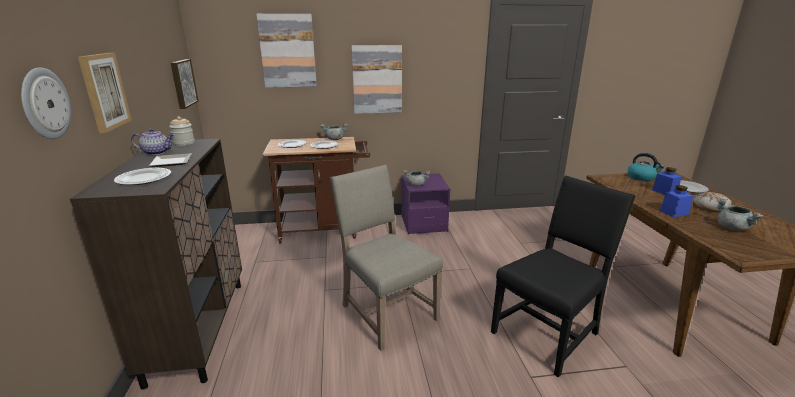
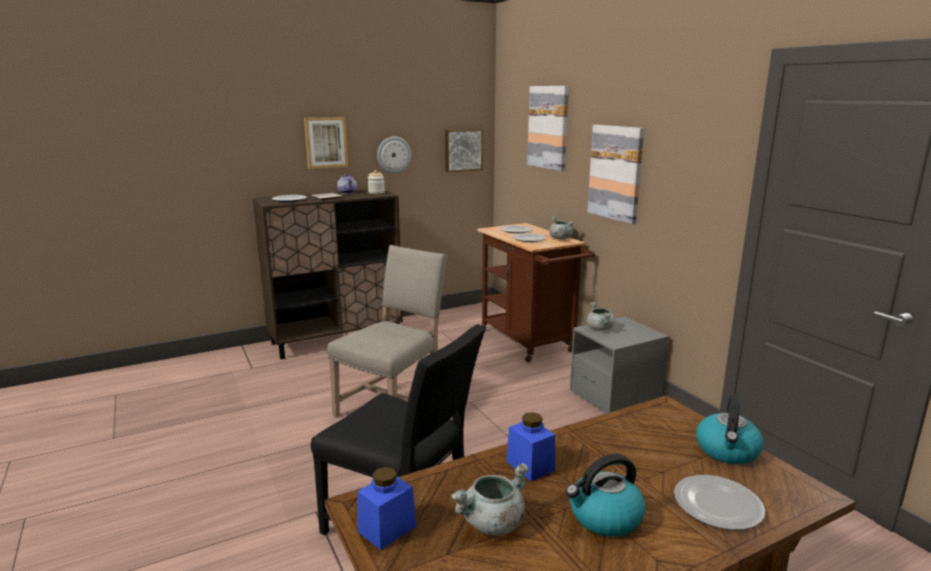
camera: 70 degrees right, 5 degrees down
wall clock [21,67,71,139] -> wall clock moved to [377,136,411,173]
purple nightstand [401,173,450,234] -> grey nightstand [570,316,669,413]
blue jar [652,167,682,195] -> blue jar moved to [357,467,416,550]
bread [693,192,732,212] -> kettle [566,454,645,536]

